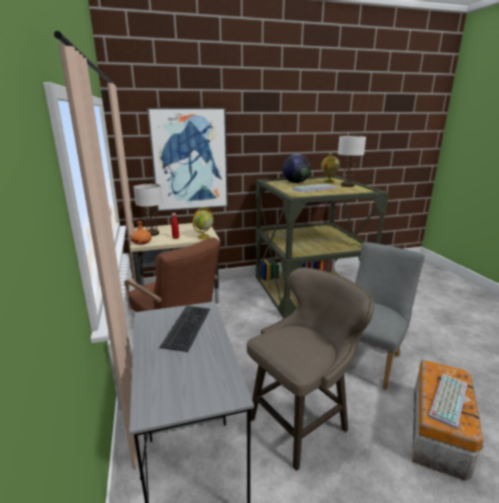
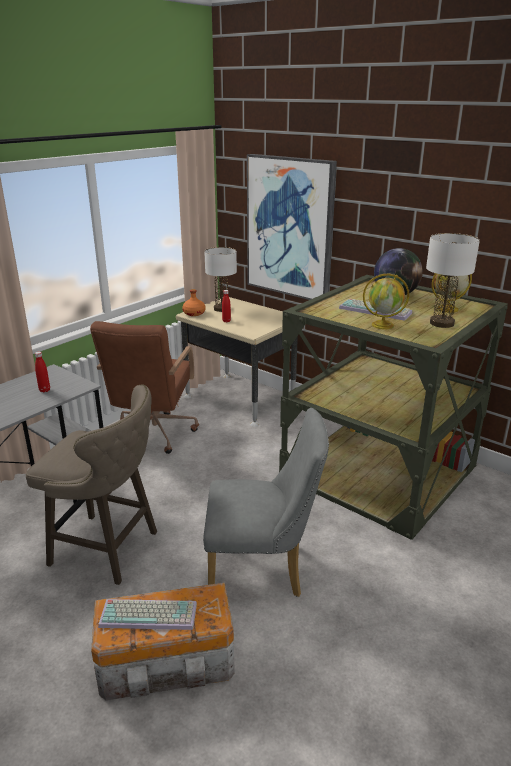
camera: 55 degrees right, 5 degrees up
keyboard [160,306,210,352] -> red bottle [35,352,50,392]
globe [193,207,214,239] -> globe moved to [363,273,409,329]

